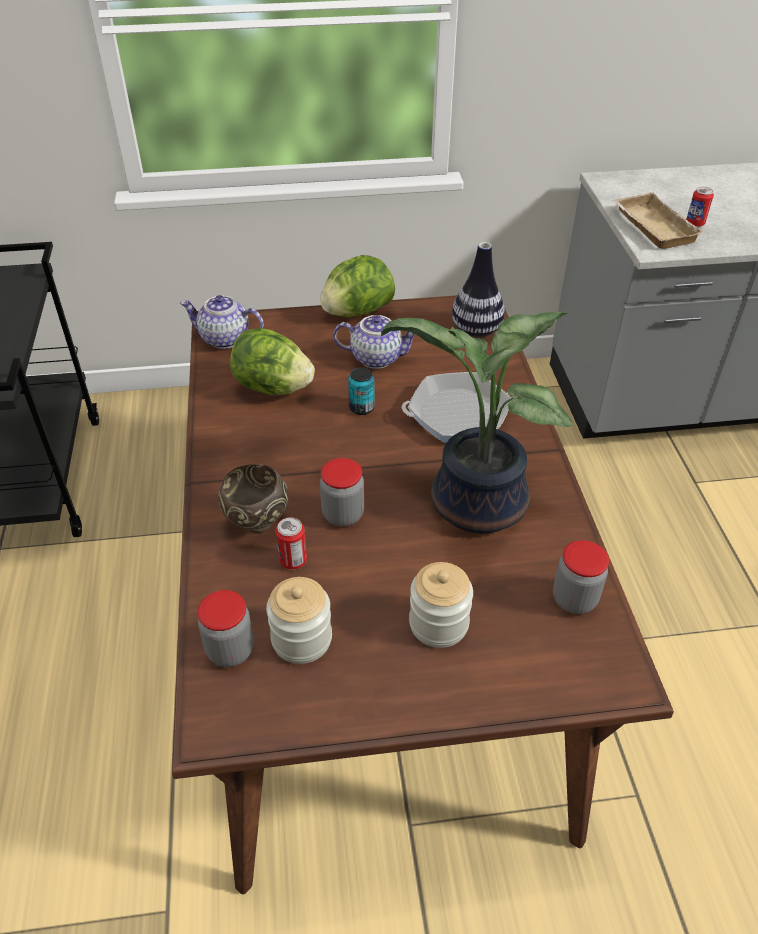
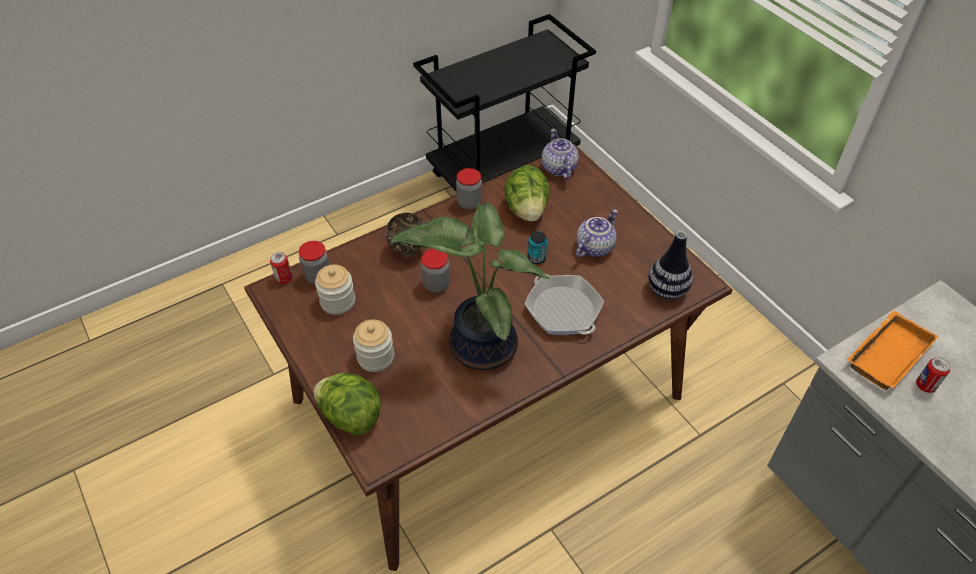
camera: 65 degrees right, 5 degrees up
can [276,517,307,569] -> can moved to [270,252,292,284]
lettuce [320,255,395,317] -> lettuce moved to [313,373,381,435]
teapot [333,315,415,369] -> teapot turned 120 degrees counterclockwise [576,209,618,258]
jar [553,540,609,614] -> jar moved to [456,168,482,210]
beige tray [613,192,705,249] -> orange tray [847,311,938,390]

